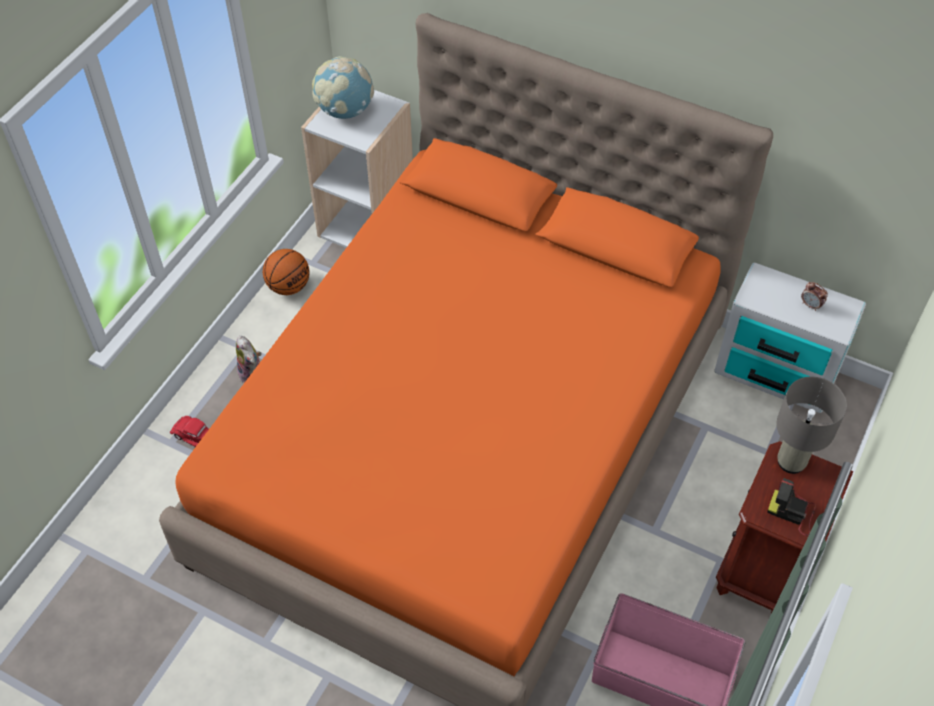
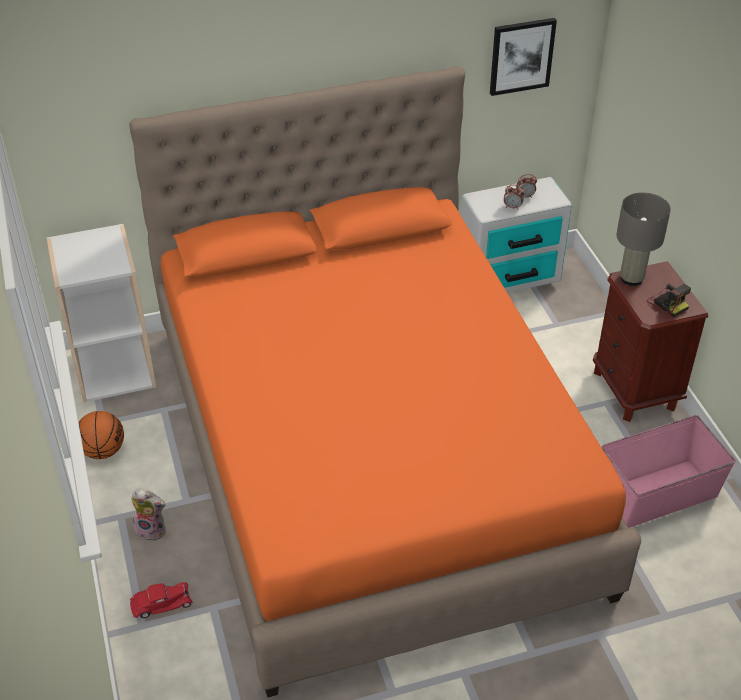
camera: 45 degrees left, 10 degrees down
globe [312,56,374,119] -> none
camera [767,478,816,536] -> camera turned 105 degrees counterclockwise [646,283,691,317]
none -> picture [490,18,557,96]
none -> alarm clock [504,185,525,210]

